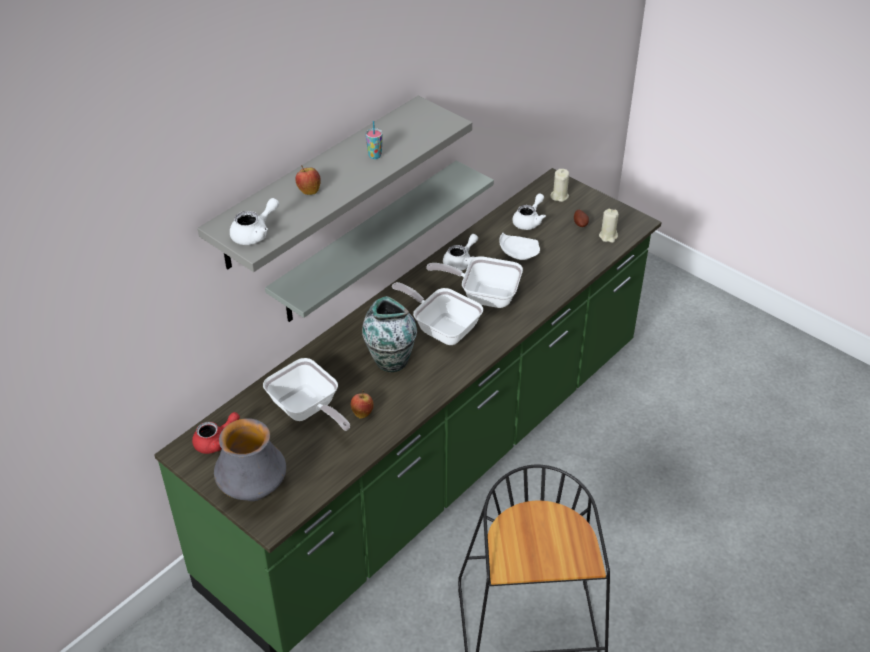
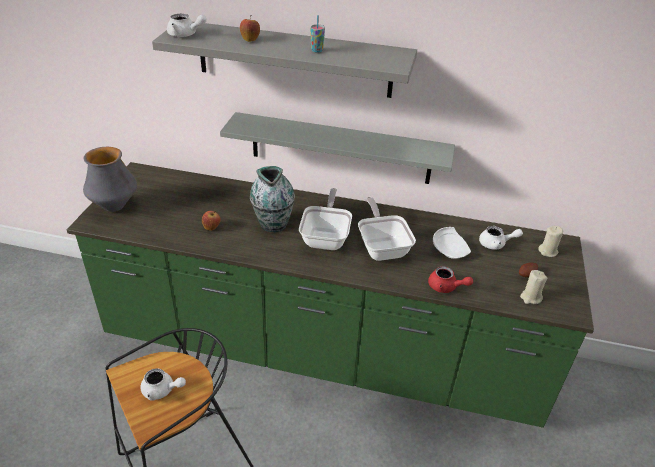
camera: 60 degrees right, 5 degrees down
red teapot [192,412,240,454] -> red teapot moved to [428,266,473,293]
frying pan [263,358,350,431] -> none
white teapot [443,234,478,271] -> white teapot moved to [141,368,186,401]

